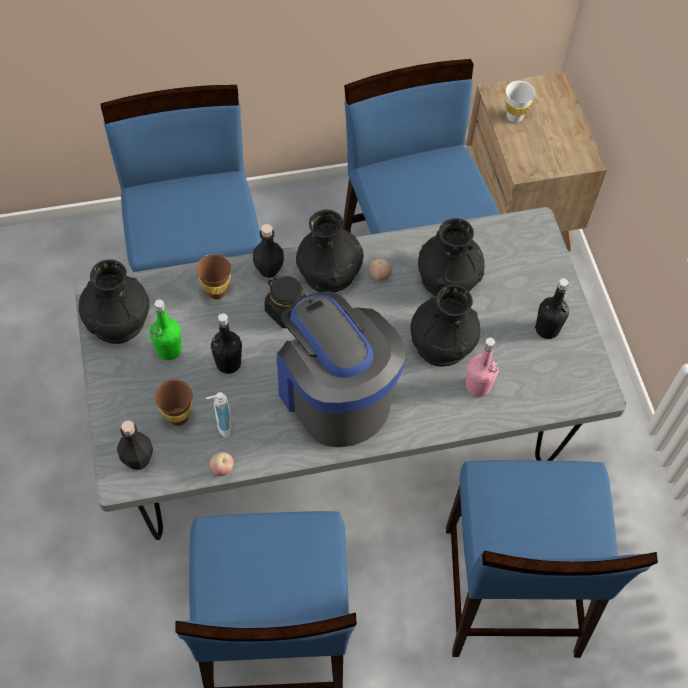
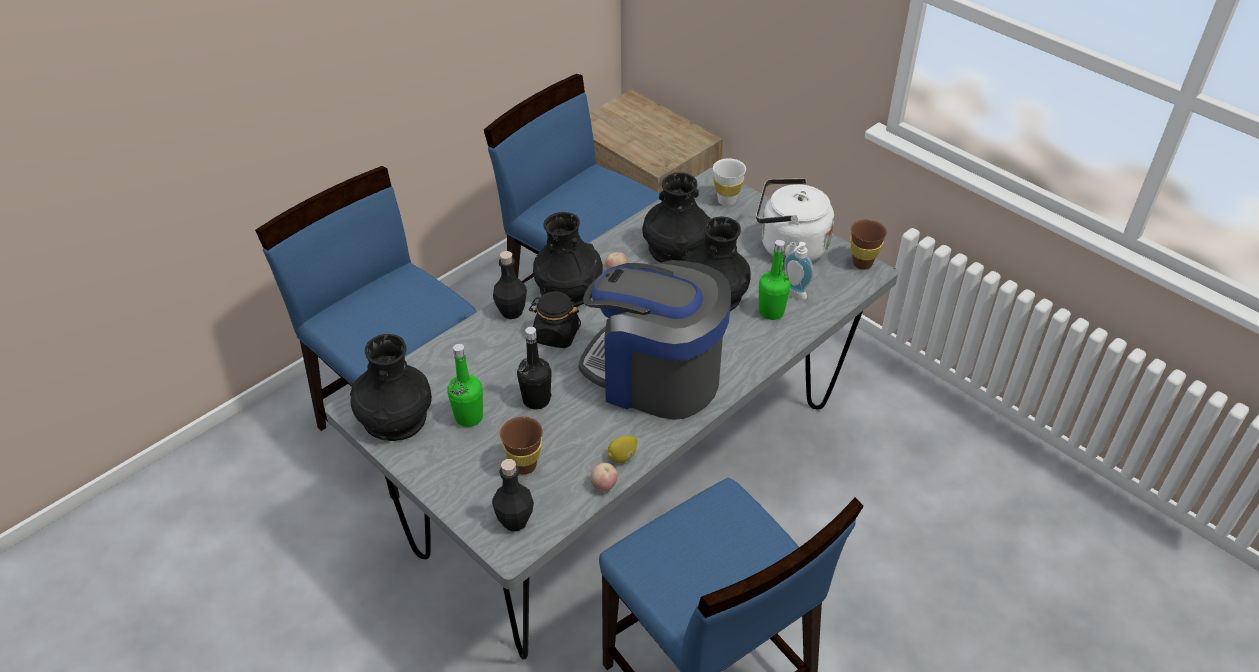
camera: 30 degrees left, 15 degrees down
brown cup [196,254,231,300] -> brown cup moved to [850,219,887,270]
soap dispenser [206,392,232,438] -> soap dispenser moved to [784,242,813,300]
blue chair [446,460,658,658] -> none
pink bottle [465,337,499,397] -> green bottle [759,240,791,320]
white cup [505,81,536,122] -> white cup moved to [713,158,746,206]
black bottle [535,278,569,339] -> white kettle [756,178,834,262]
none -> lemon [608,436,637,463]

